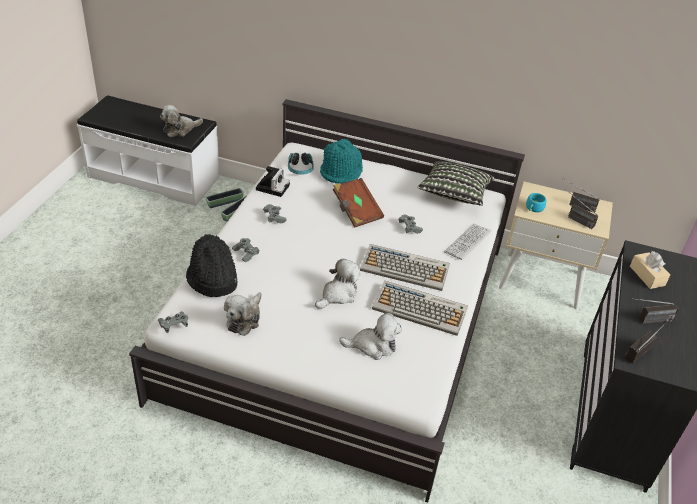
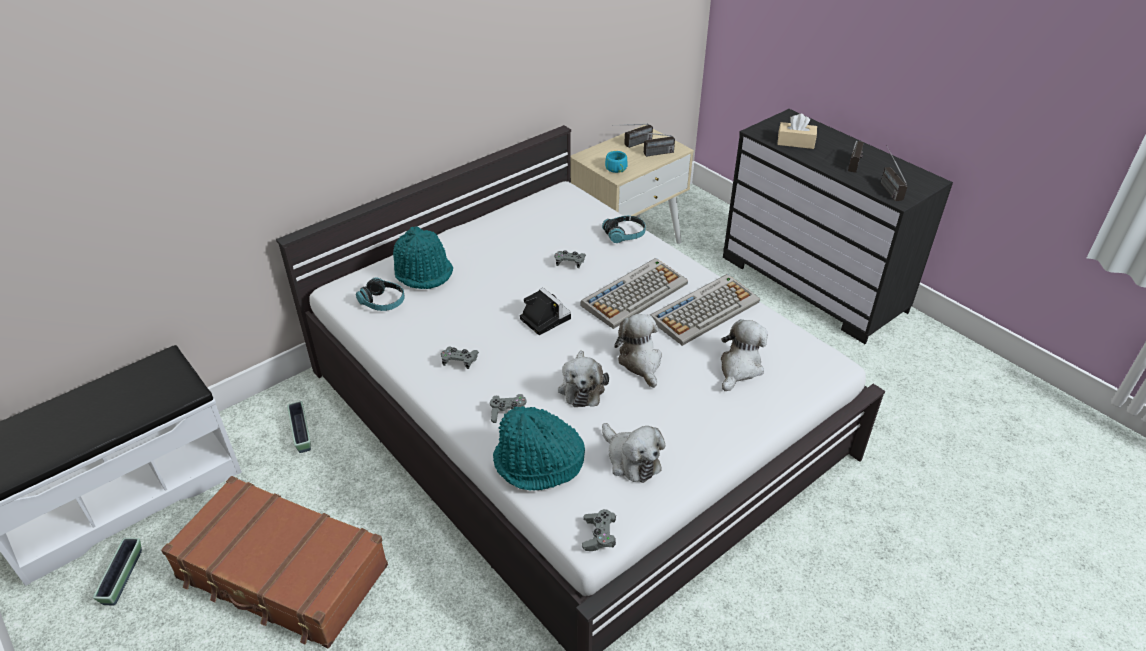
camera: 55 degrees left, 0 degrees up
plush toy [160,105,203,137] -> plush toy moved to [558,350,609,407]
black hat [186,234,237,297] -> turquoise hat [493,406,585,490]
planter [205,188,244,208] -> planter moved to [93,538,142,605]
camera [256,166,290,197] -> camera moved to [520,288,571,335]
brown book [333,178,384,228] -> none
pillow [417,161,494,206] -> none
keyboard [444,224,491,260] -> headphones [602,216,646,243]
none -> brown suitcase [161,476,388,648]

